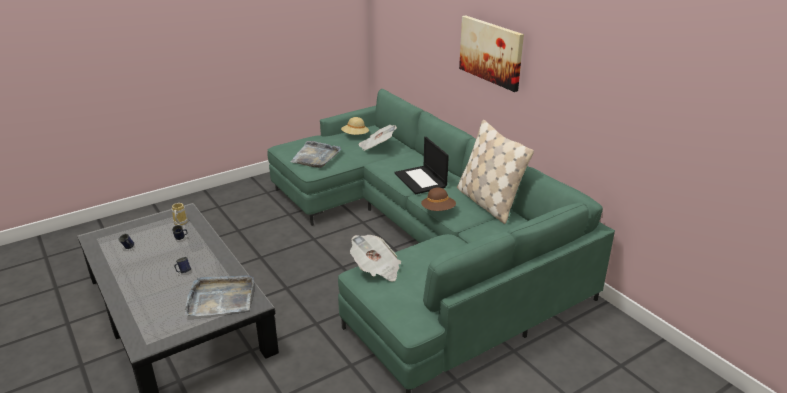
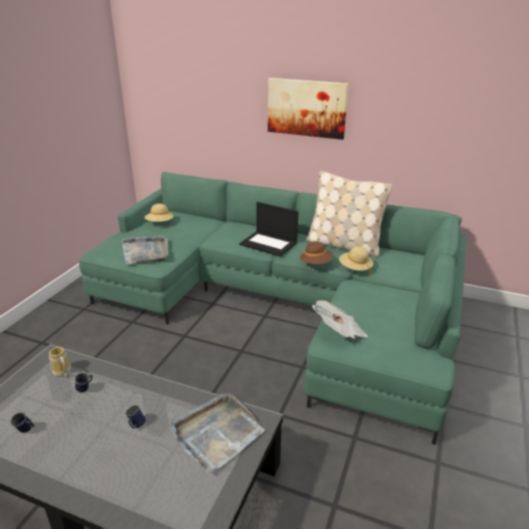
camera: 35 degrees left, 0 degrees up
newspaper [358,124,397,151] -> none
none -> beige hat [339,247,374,275]

